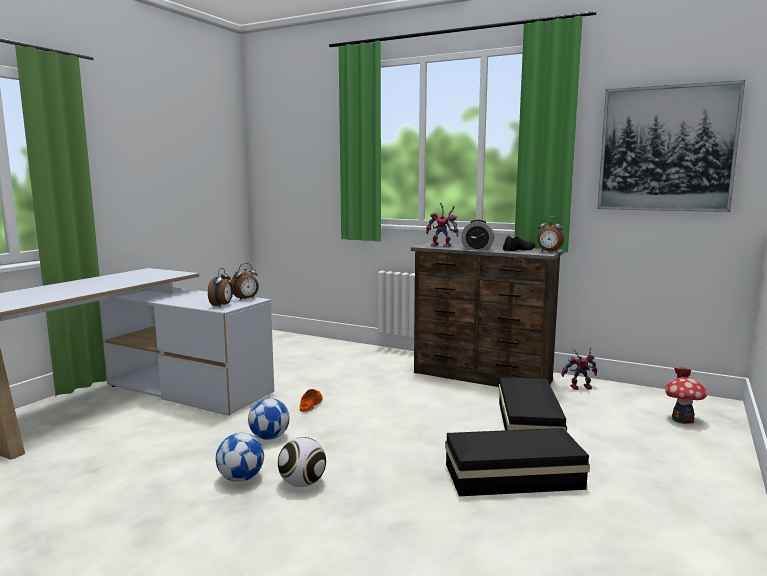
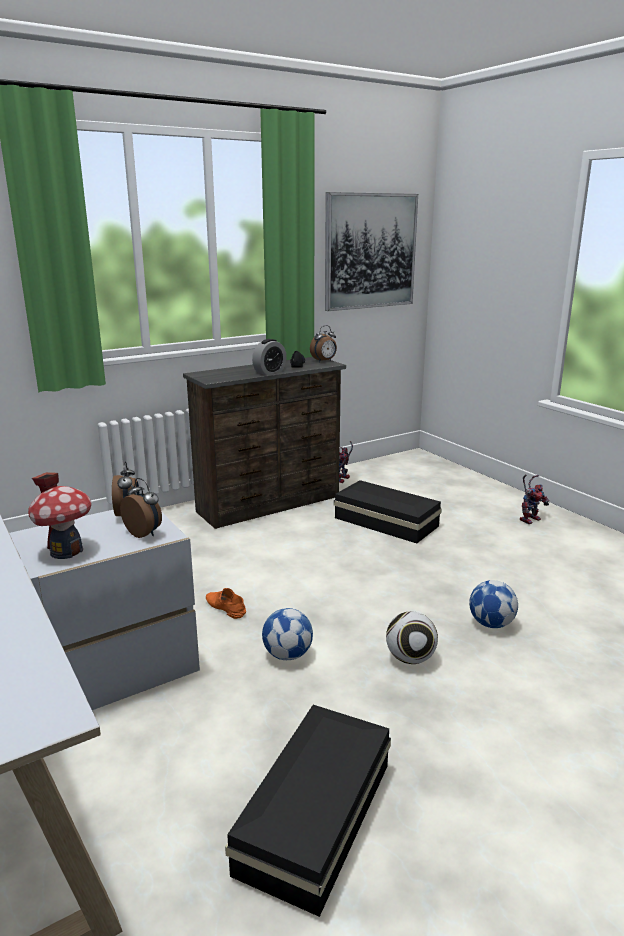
camera: 60 degrees left, 10 degrees up
football [216,433,264,482] -> football moved to [469,580,518,628]
toy robot [426,203,459,247] -> toy robot moved to [520,475,549,524]
black storage box [445,428,590,496] -> black storage box moved to [225,705,391,917]
toy house [665,368,707,424] -> toy house moved to [28,472,92,559]

